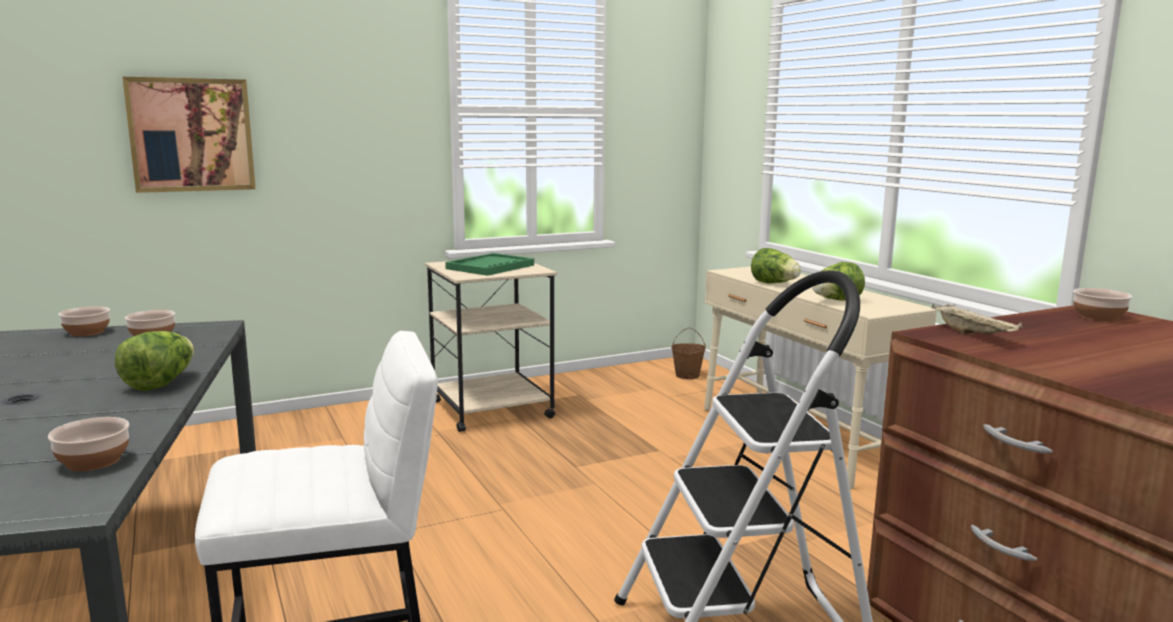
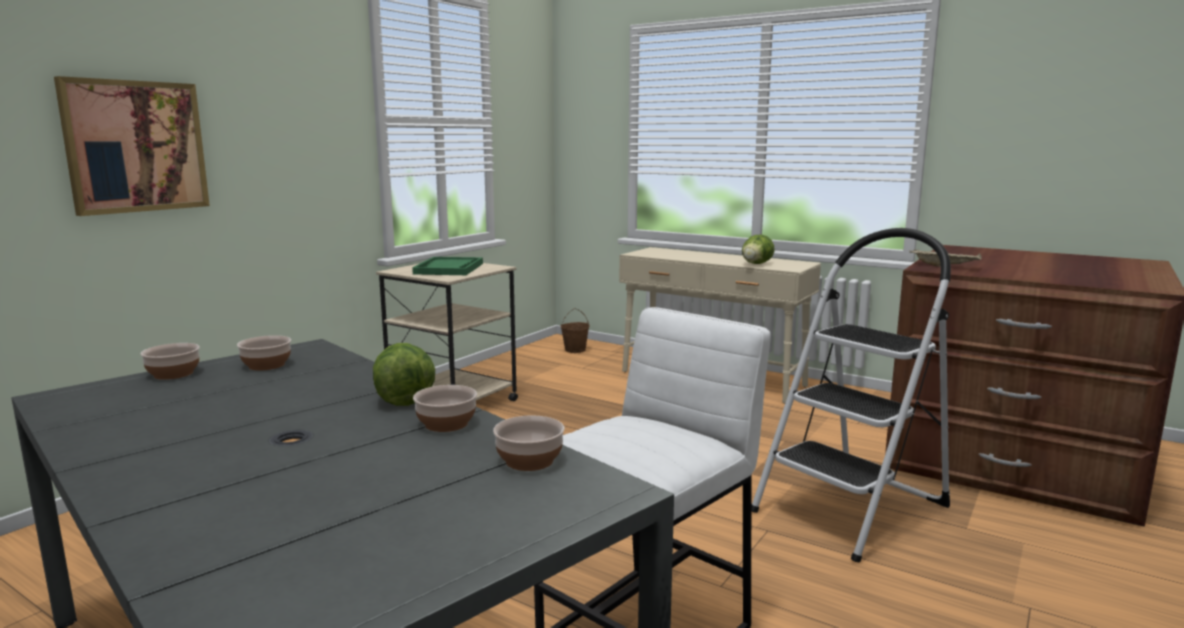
camera: 30 degrees left, 0 degrees up
lettuce [751,248,801,283] -> none
bowl [1073,288,1132,321] -> bowl moved to [413,385,477,432]

